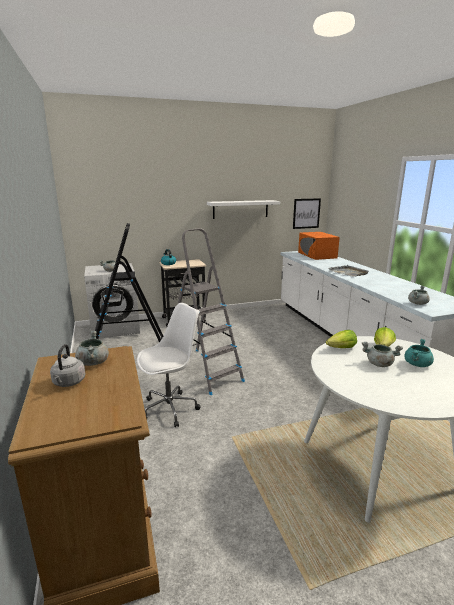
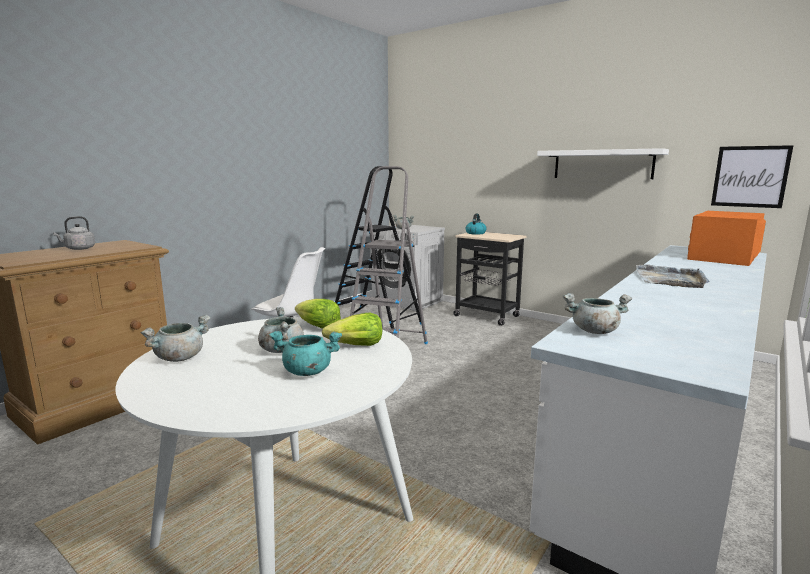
camera: 55 degrees right, 5 degrees down
grey cooking pot [75,331,109,366] -> grey cooking pot moved to [141,315,211,362]

